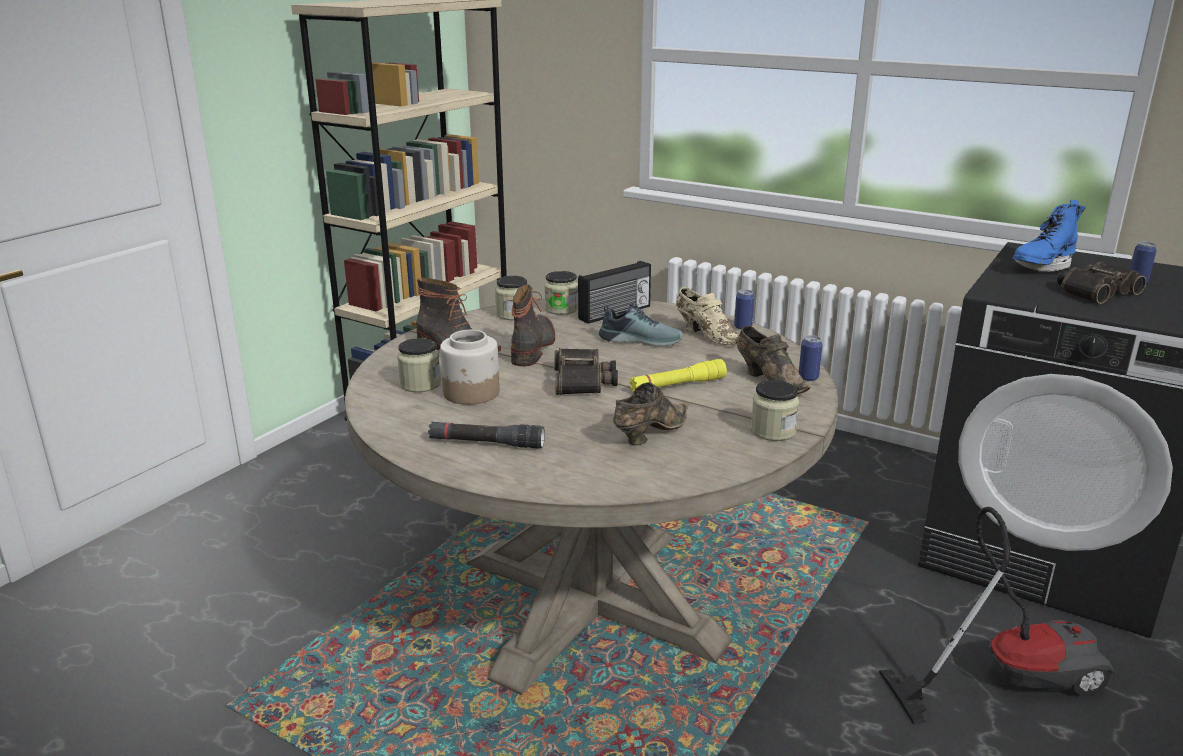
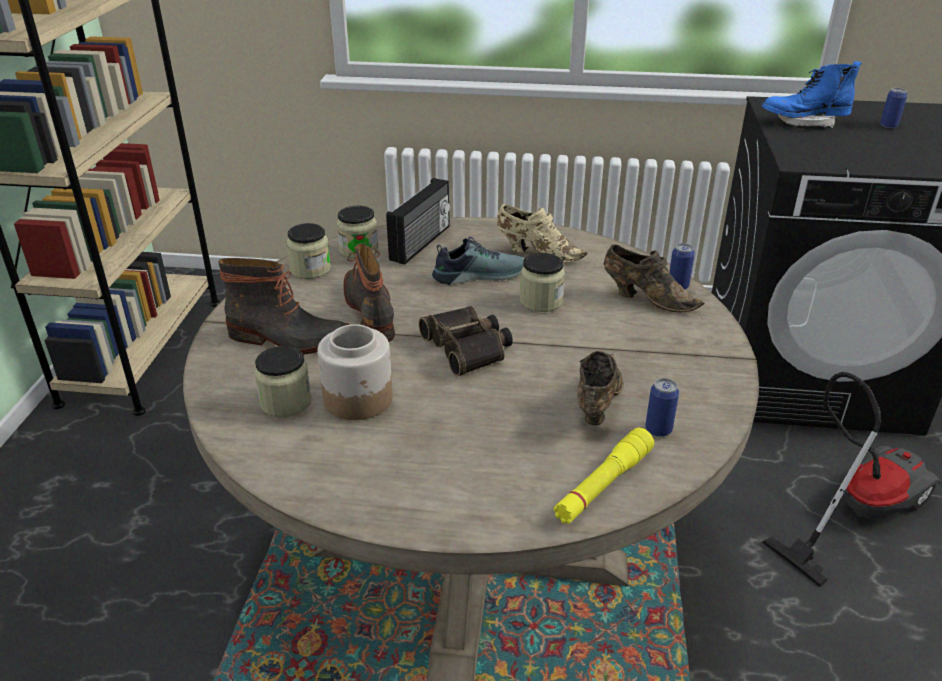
camera: 25 degrees left, 10 degrees up
black flashlight [428,422,545,449] -> none
yellow flashlight [629,359,727,392] -> yellow flashlight moved to [554,428,654,524]
can [734,289,754,329] -> can moved to [645,378,679,437]
jar [751,380,799,441] -> jar moved to [520,253,565,312]
blue boot [1013,200,1086,272] -> blue boot turned 60 degrees clockwise [762,61,862,128]
binoculars [1057,262,1146,304] -> none

